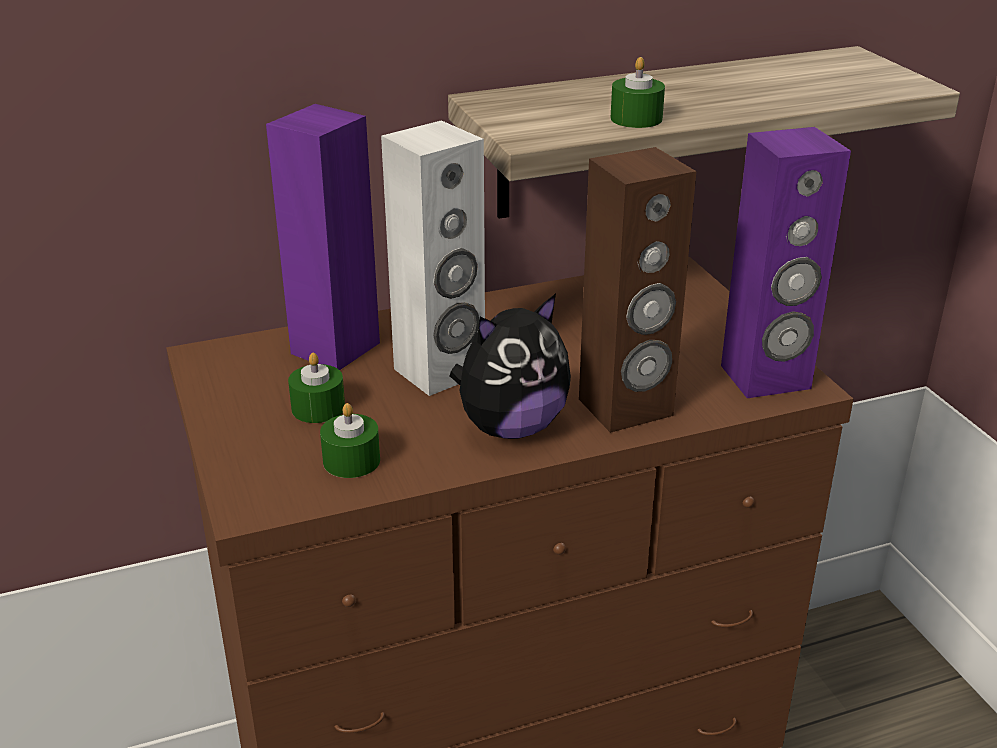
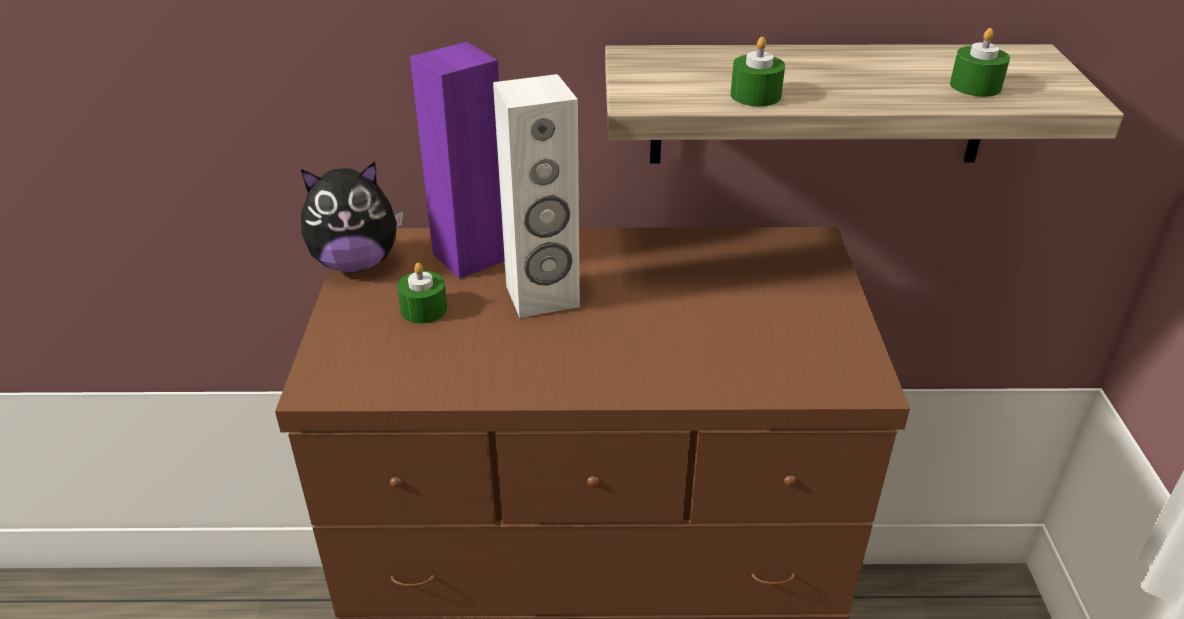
camera: 20 degrees right, 5 degrees up
green candle [320,403,380,478] -> green candle moved to [950,28,1010,97]
plush toy [450,294,571,439] -> plush toy moved to [301,162,403,272]
brown speaker [579,147,697,433] -> none
purple speaker [721,127,851,398] -> none

